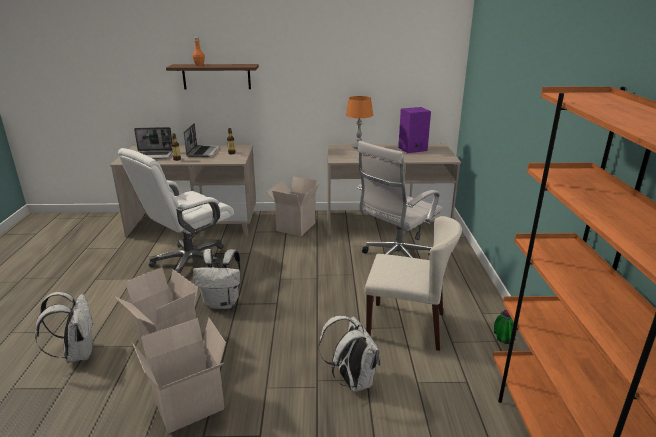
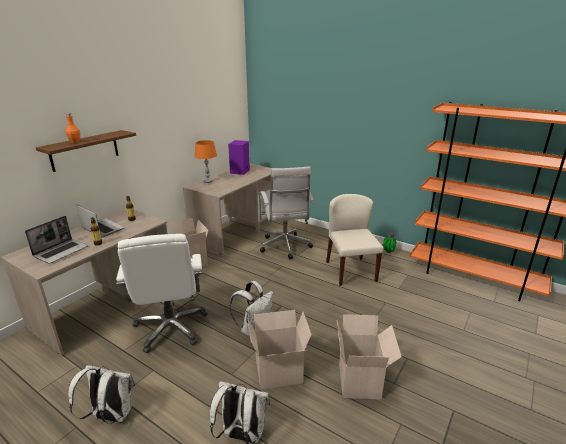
camera: 55 degrees left, 0 degrees up
white backpack [318,316,380,392] -> white backpack moved to [68,365,135,424]
beige chair [365,216,462,351] -> beige chair turned 60 degrees counterclockwise [326,194,384,286]

